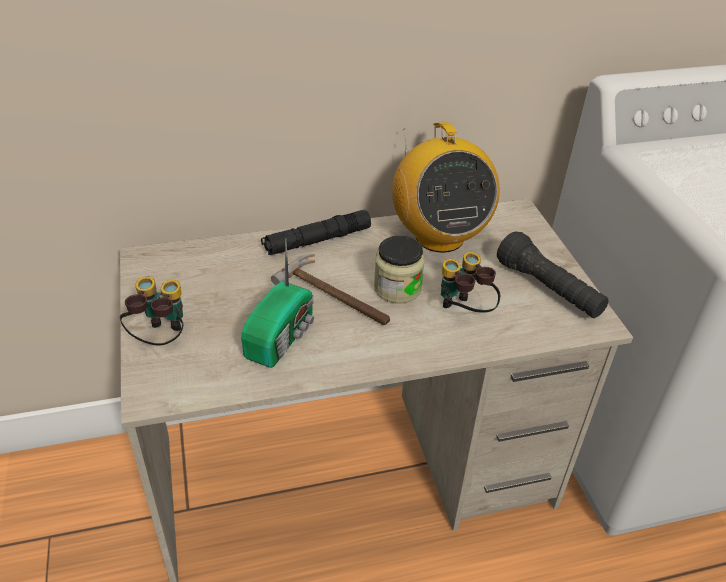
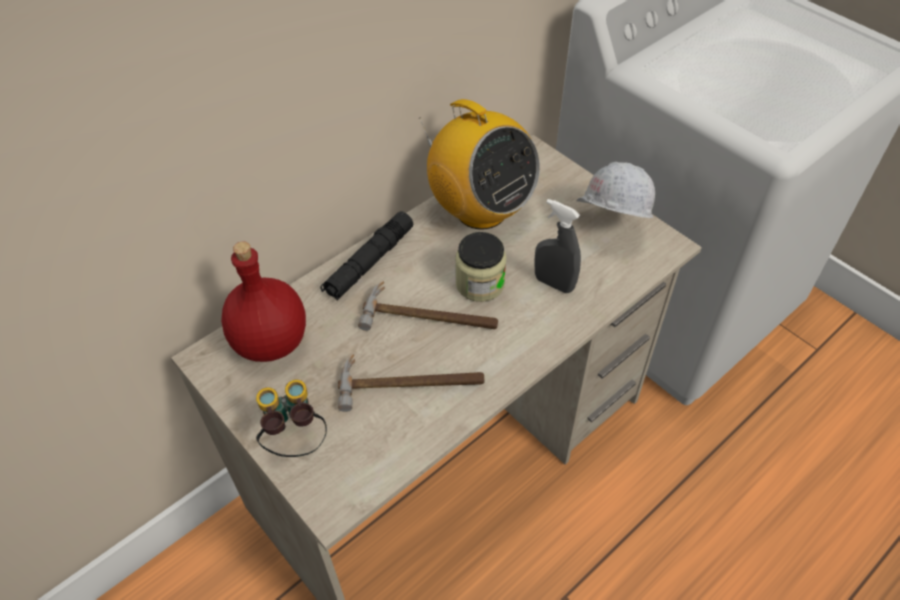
camera: 25 degrees left, 10 degrees up
radio [241,239,314,368] -> hammer [338,354,485,412]
binoculars [441,252,500,313] -> grey spray bottle [535,199,581,293]
black flashlight [497,232,608,318] -> white hard hat [576,162,655,218]
none -> red bottle [221,242,306,362]

